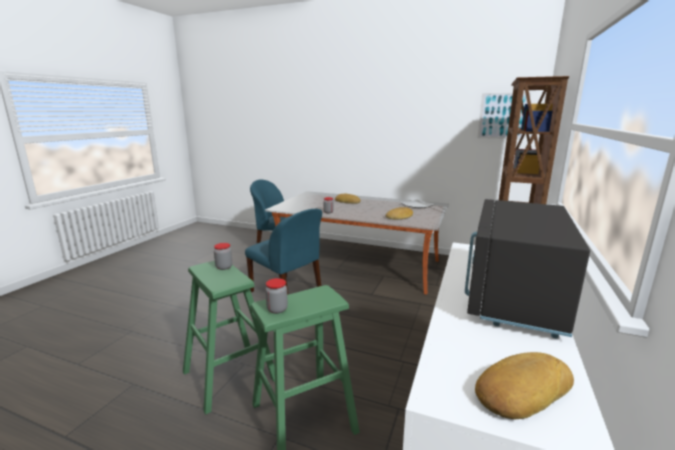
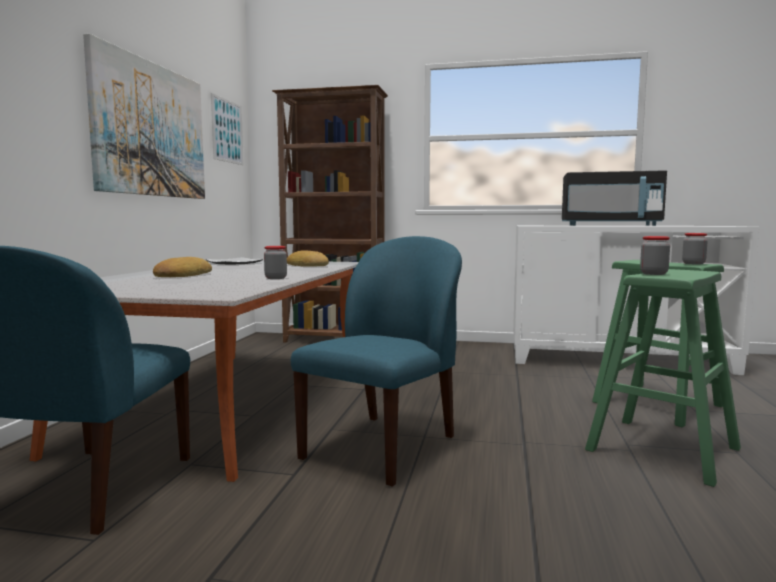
camera: 100 degrees left, 10 degrees down
bread [475,352,574,419] -> none
none -> picture [83,33,205,199]

